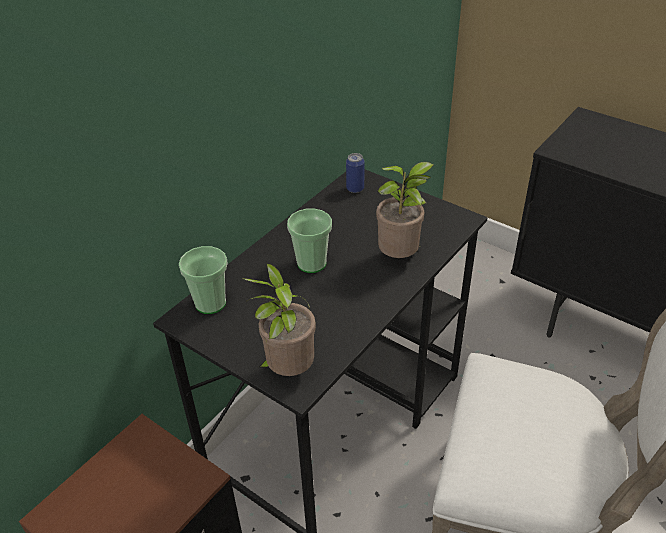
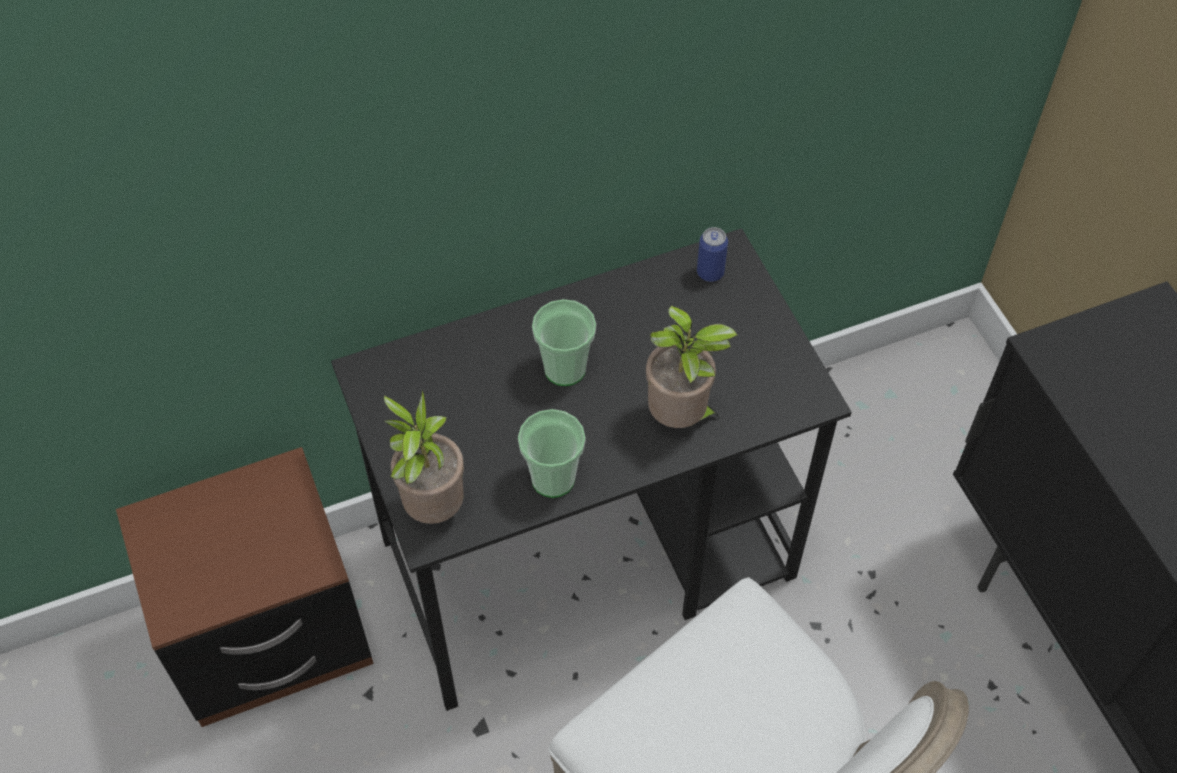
camera: 30 degrees right, 15 degrees up
cup [179,246,228,314] -> cup moved to [518,409,586,498]

